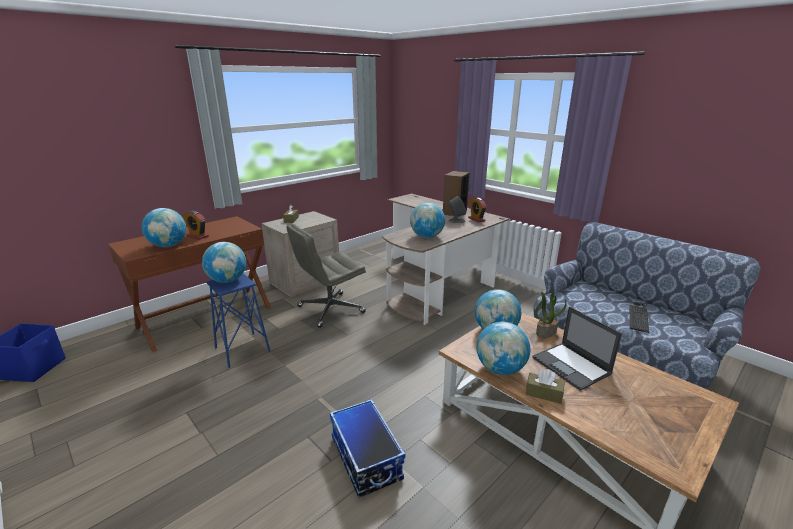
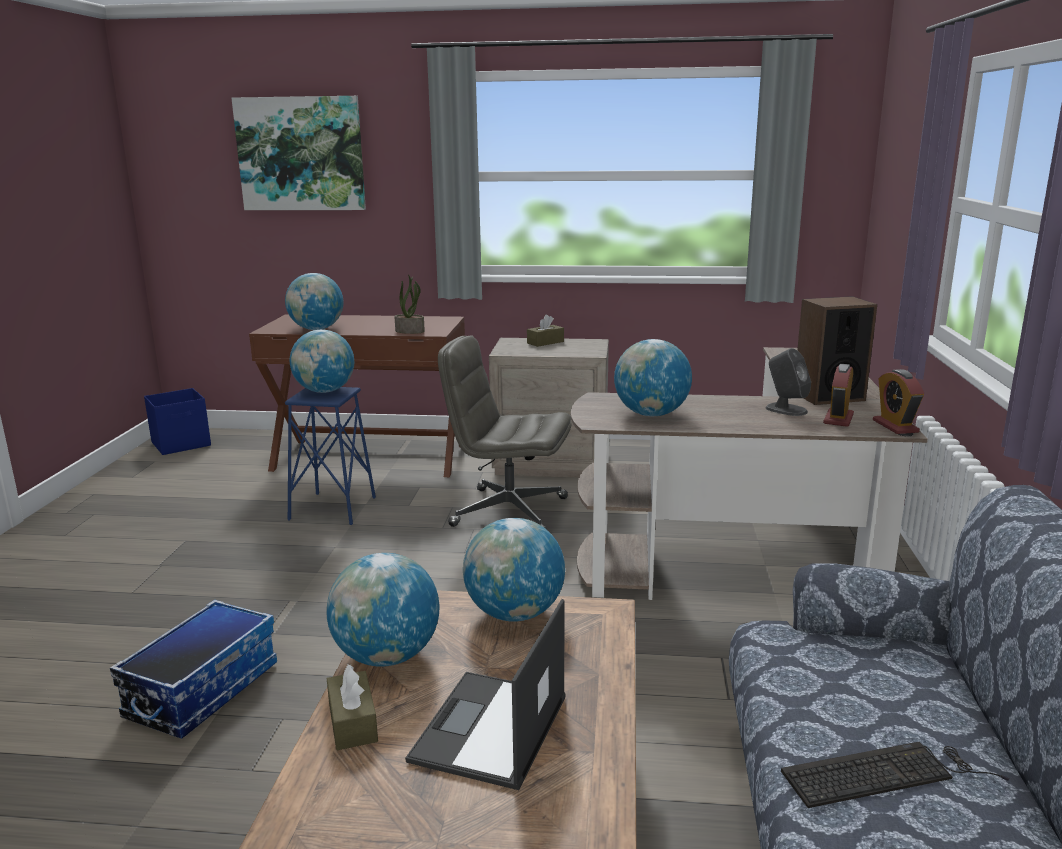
camera: 50 degrees right, 5 degrees down
alarm clock [183,210,209,239] -> alarm clock moved to [873,369,924,434]
potted plant [535,292,566,337] -> potted plant moved to [394,274,425,334]
none -> picture [232,96,366,210]

